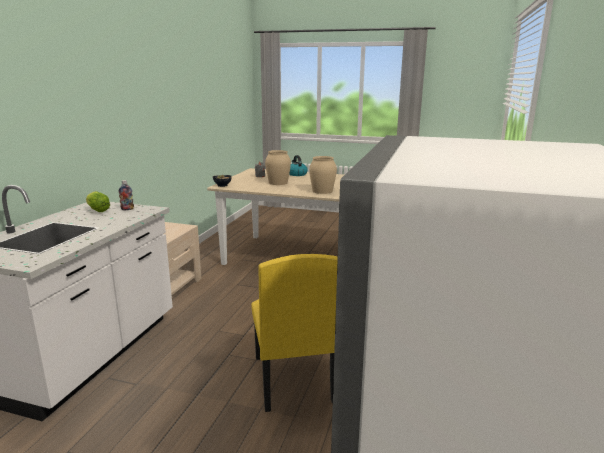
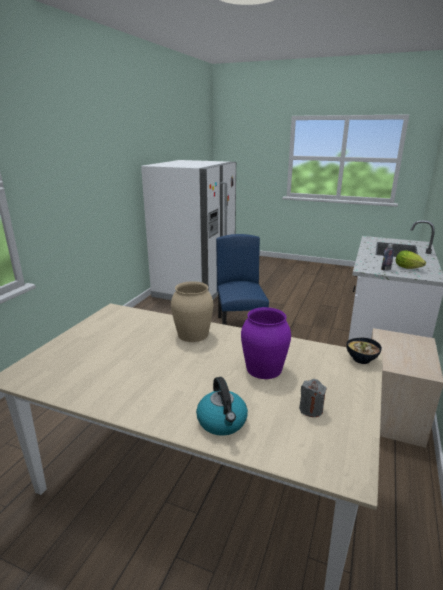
camera: 175 degrees left, 5 degrees up
yellow chair [251,254,338,412] -> blue chair [216,234,269,325]
beige vase [265,150,291,185] -> purple vase [241,307,291,379]

